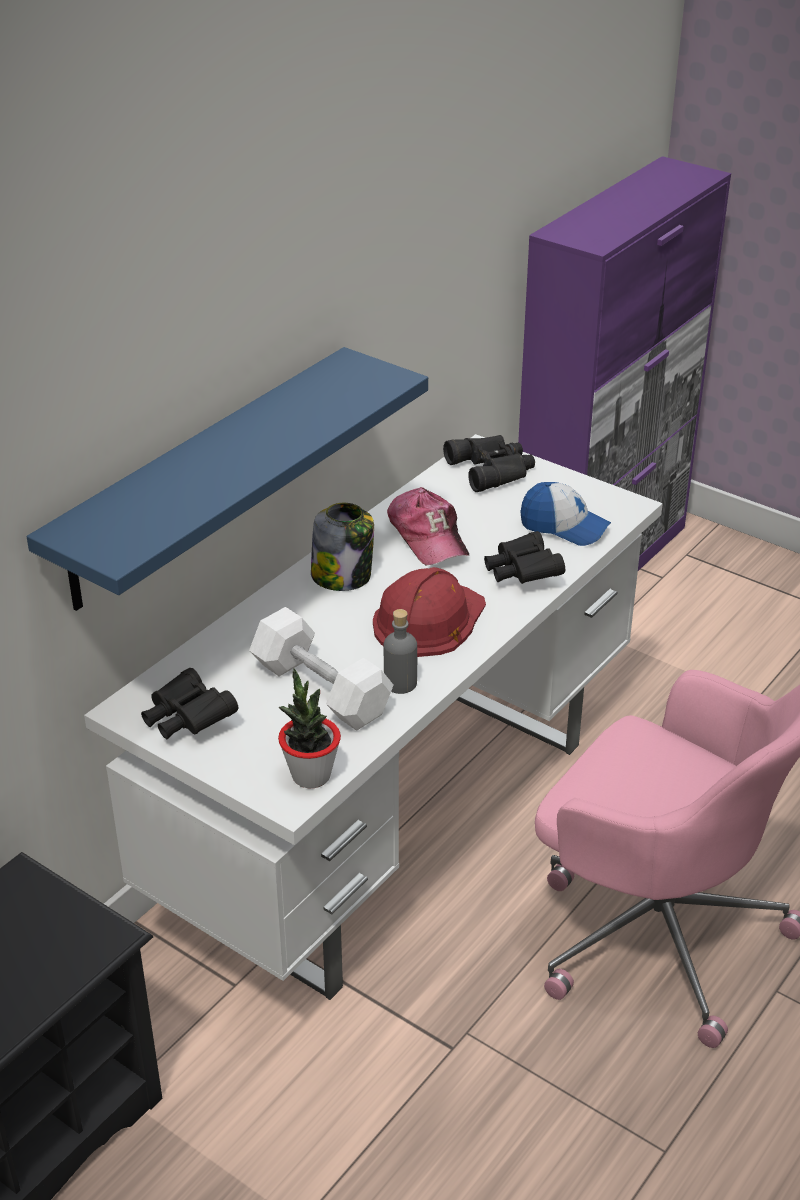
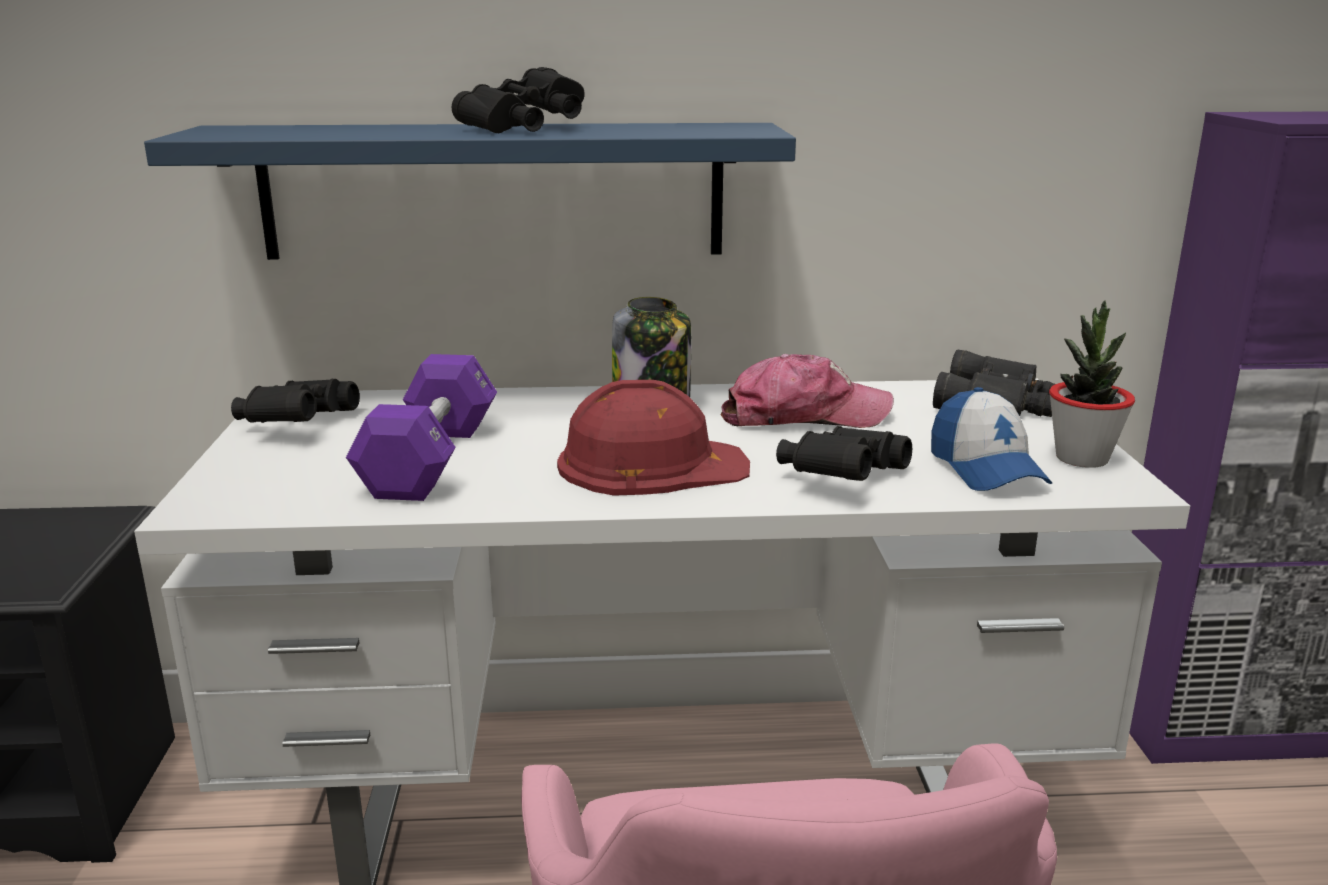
camera: 50 degrees right, 15 degrees down
white dumbbell [249,607,393,731] -> purple dumbbell [346,354,497,501]
potted plant [278,668,341,788] -> potted plant moved to [1049,300,1135,468]
grey bottle [384,609,417,694] -> none
cap [387,487,469,566] -> cap turned 120 degrees counterclockwise [721,354,894,428]
none -> black binoculars [452,67,585,133]

